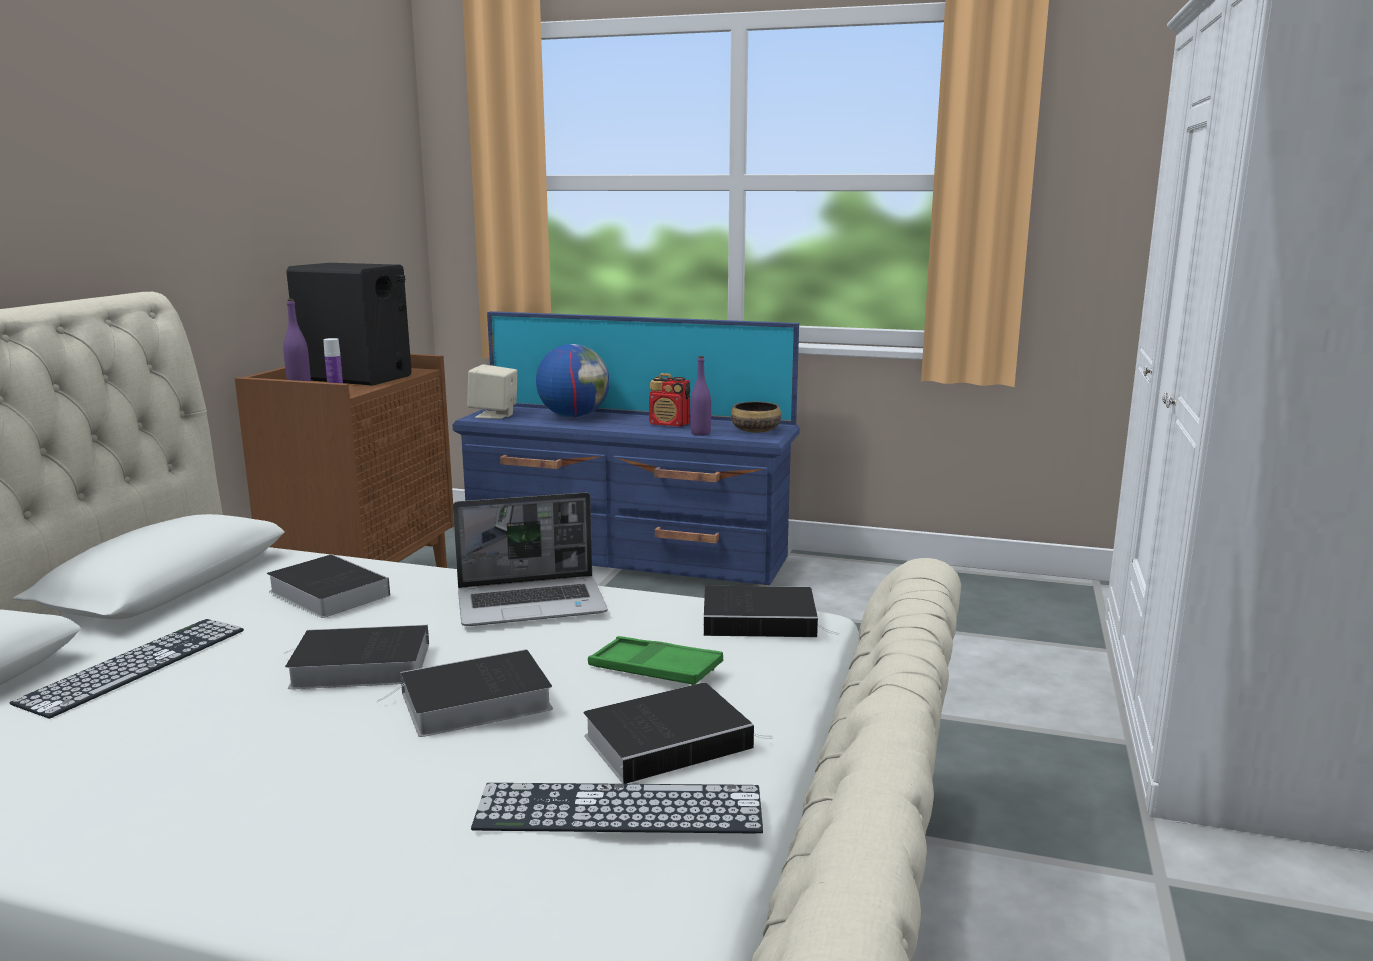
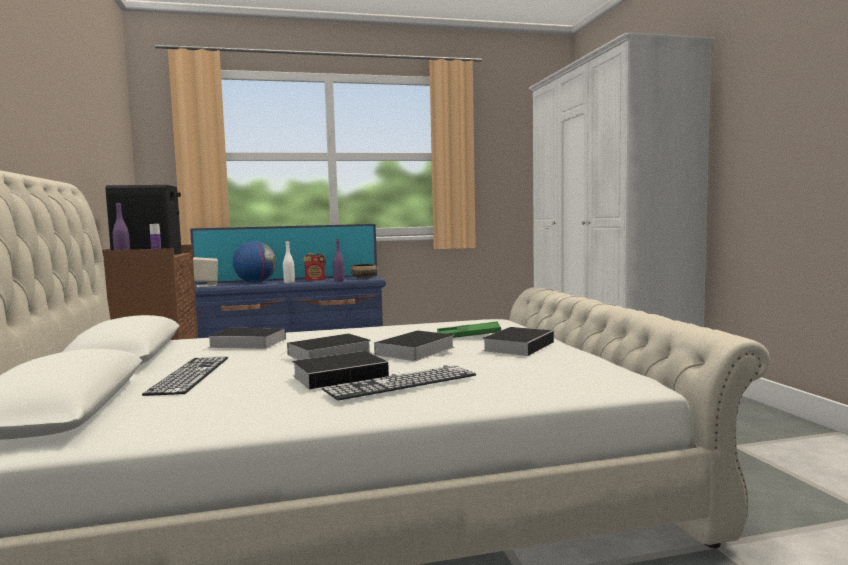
camera: 30 degrees left, 10 degrees down
laptop [453,492,607,626] -> none
keyboard [471,781,763,833] -> keyboard moved to [322,365,476,400]
book [704,586,839,637] -> book moved to [292,351,401,389]
none -> white bottle [283,240,295,284]

